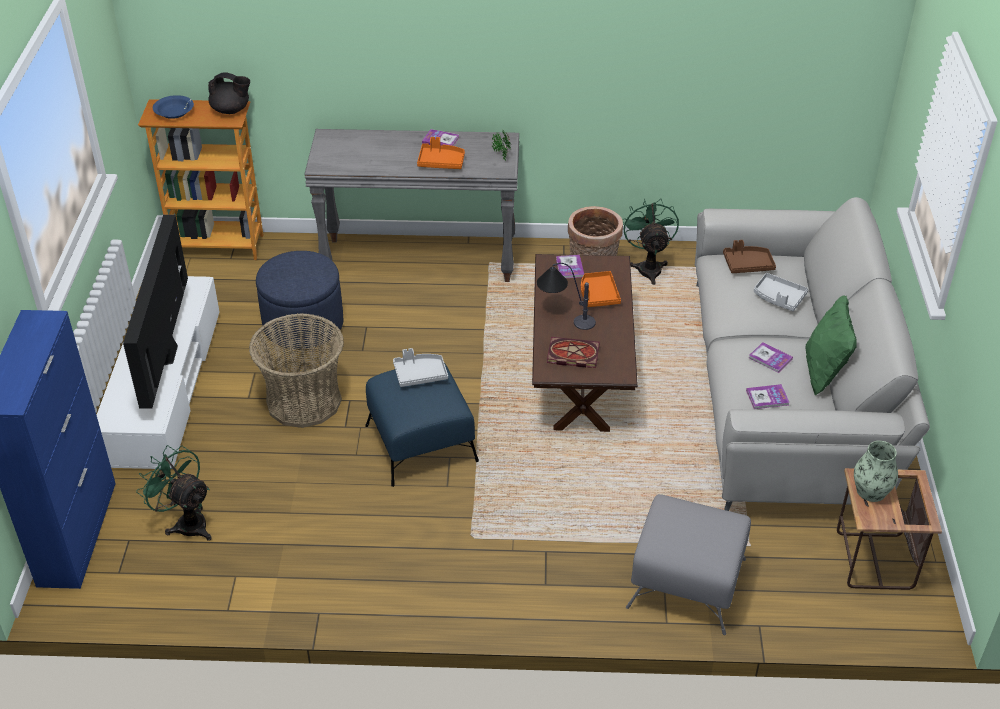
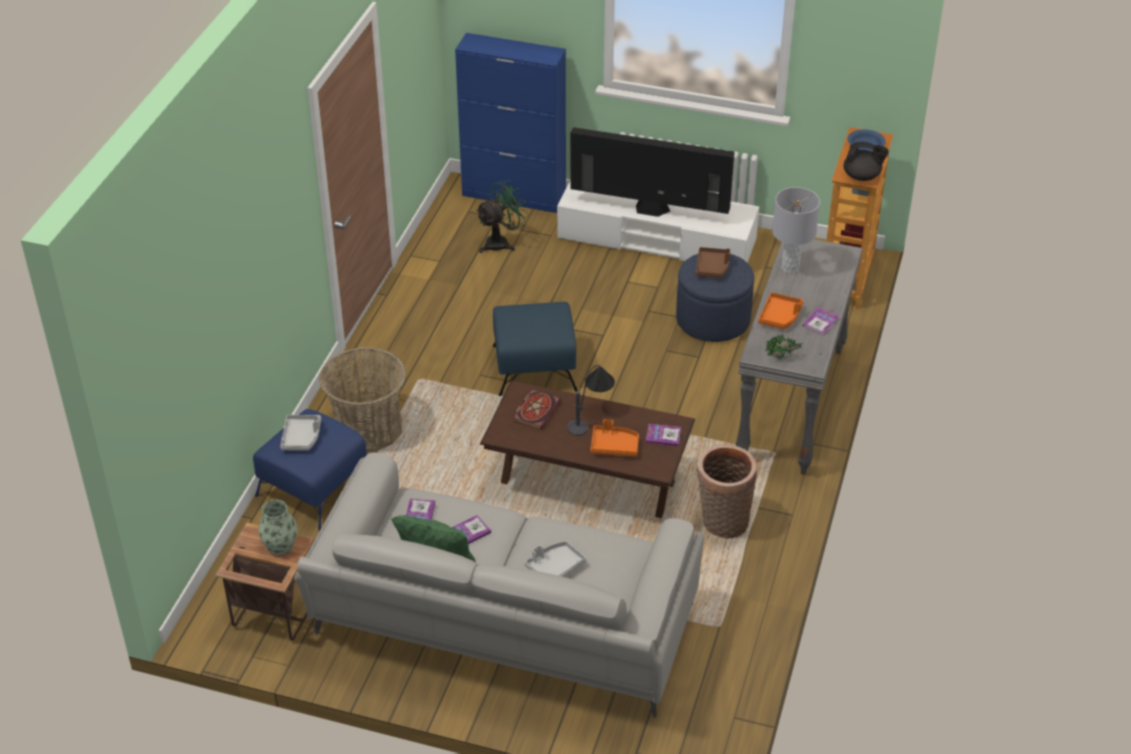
camera: 105 degrees right, 0 degrees up
black teapot [208,72,250,114] -> black teapot turned 105 degrees counterclockwise [844,142,889,181]
basket [249,313,344,428] -> basket moved to [319,347,406,452]
grey tray [393,348,448,387] -> grey tray moved to [280,415,321,451]
green fan [622,198,679,285] -> none
grey ottoman [626,494,751,635] -> blue ottoman [253,409,367,531]
brown tray [723,240,776,273] -> brown tray moved to [696,247,730,278]
none -> grey table lamp [772,187,820,273]

